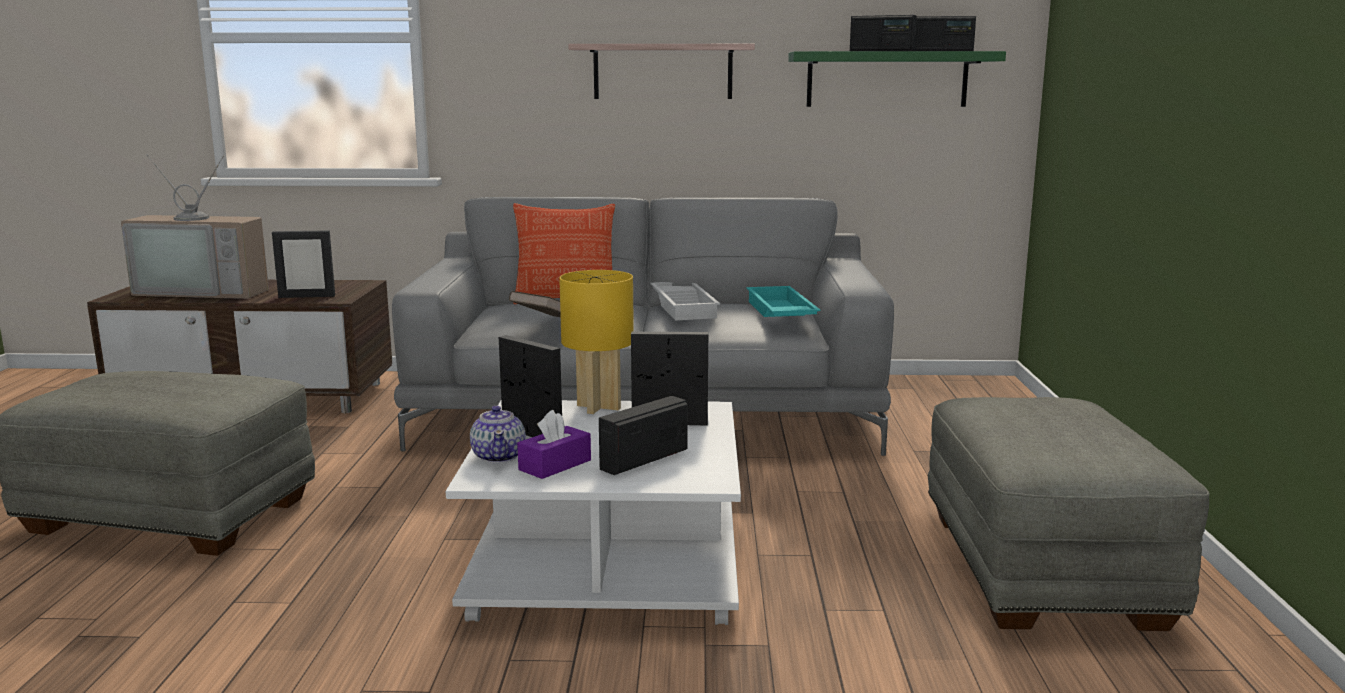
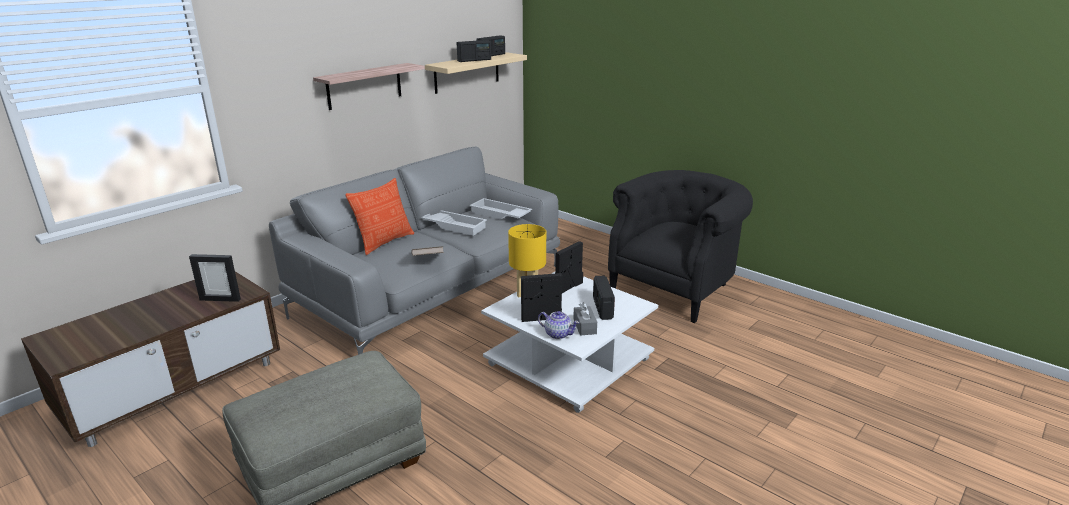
camera: 50 degrees left, 10 degrees up
television [121,154,269,299] -> none
picture frame [272,230,335,298] -> picture frame turned 60 degrees clockwise [189,254,241,302]
purple tissue box [517,410,591,479] -> grey tissue box [573,302,597,336]
turquoise tray [746,286,820,317] -> white tray [469,198,532,220]
green shelf [788,51,1006,107] -> beige shelf [425,52,527,94]
grey ottoman [928,397,1210,631] -> black armchair [608,170,753,323]

